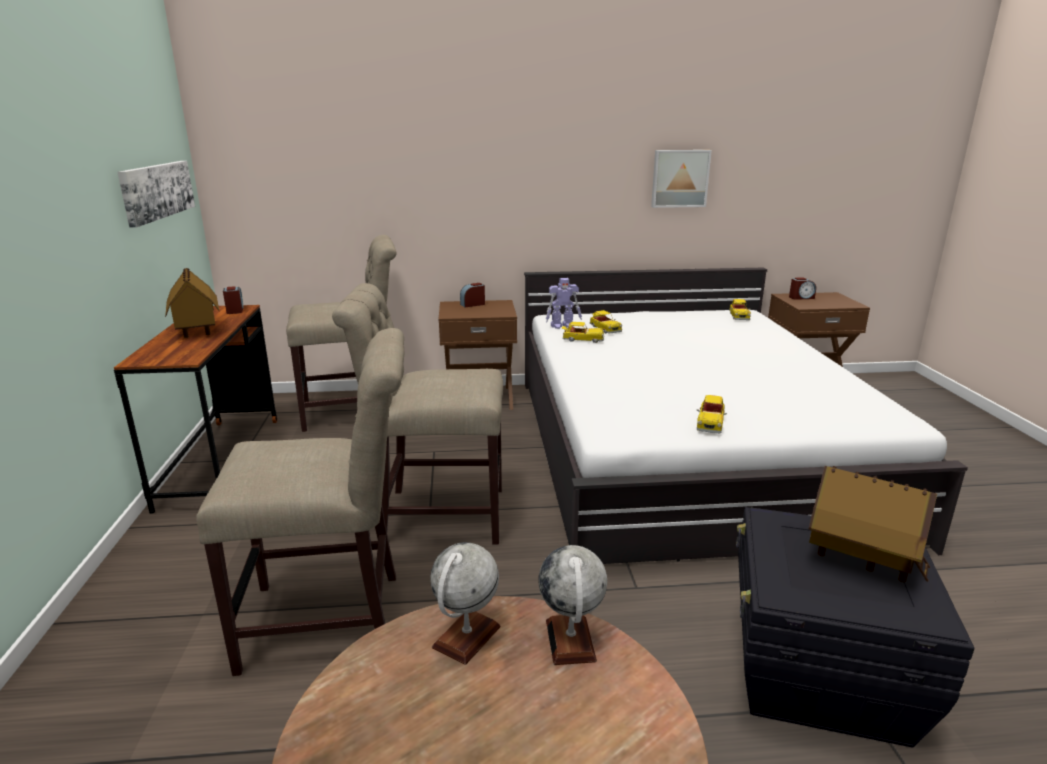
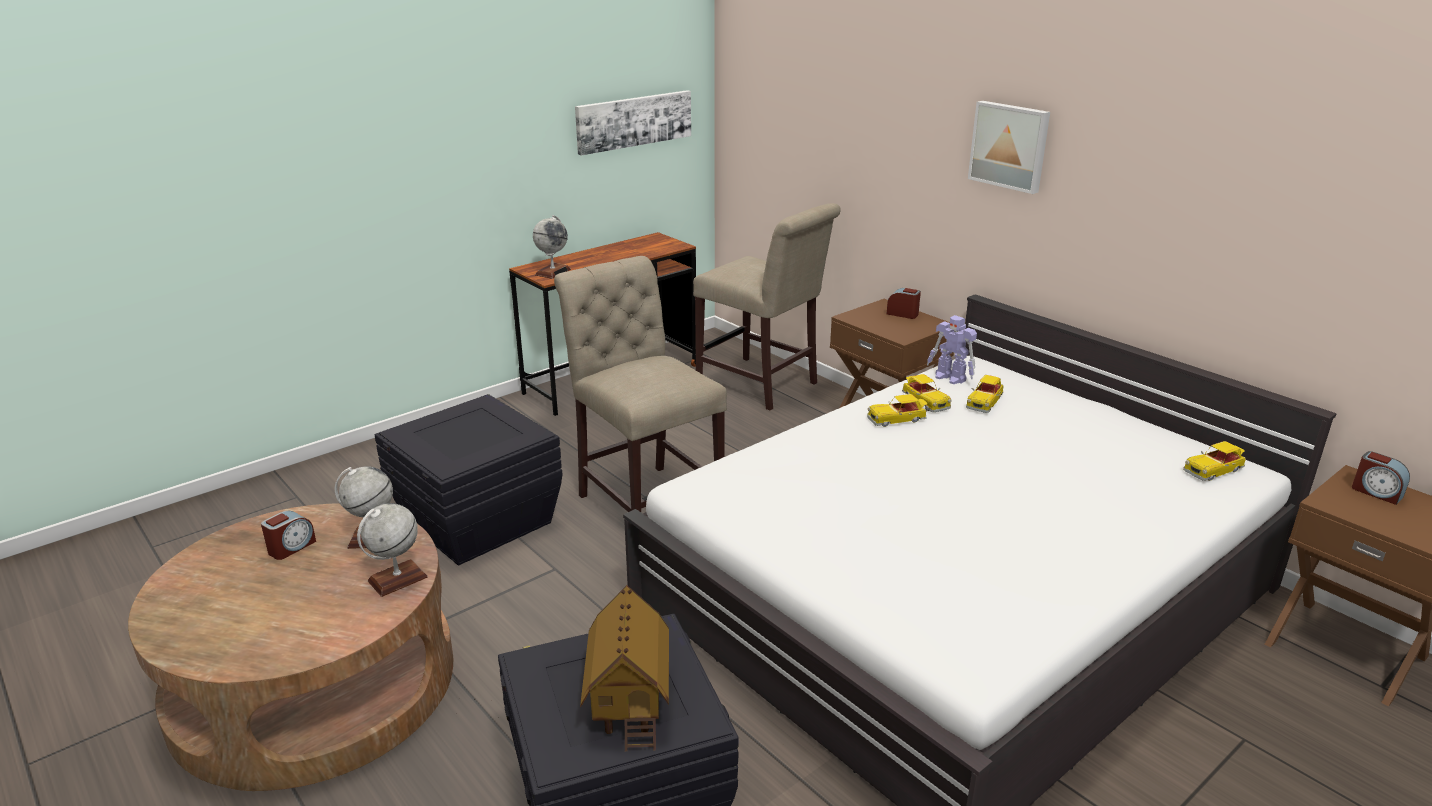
camera: 55 degrees right, 5 degrees up
toy house [165,268,220,338] -> none
beige chair [196,328,404,676] -> black storage box [375,394,562,565]
alarm clock [223,286,243,314] -> alarm clock moved to [261,511,316,560]
picture [651,150,712,208] -> picture moved to [968,101,1050,194]
toy car [697,395,727,433] -> toy car moved to [867,394,927,427]
none -> globe [533,215,571,279]

